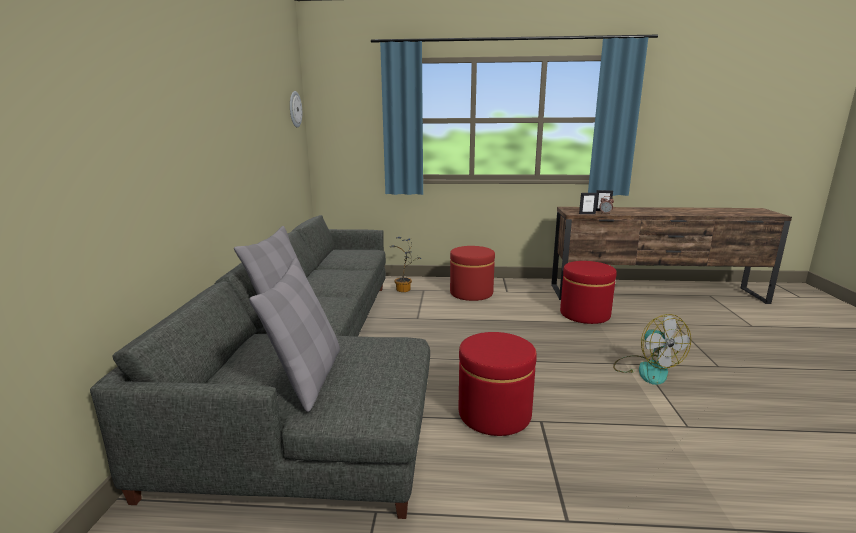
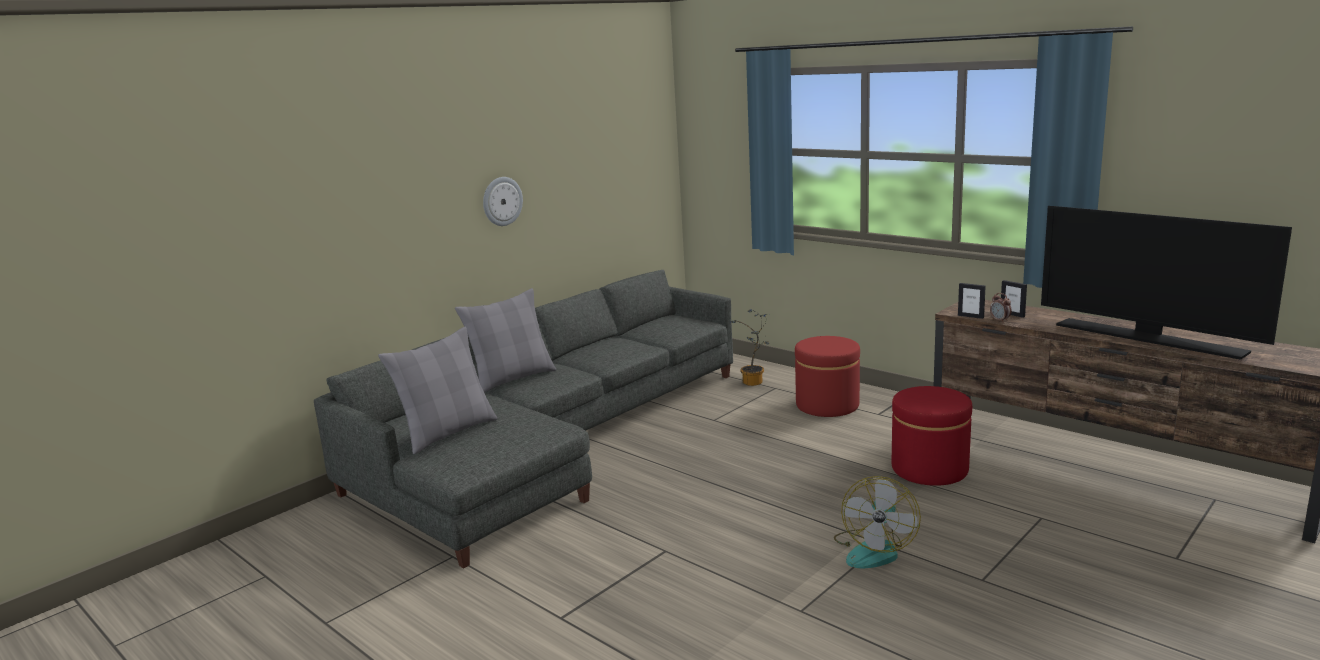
camera: 40 degrees right, 0 degrees up
wall clock [290,91,302,128] -> wall clock moved to [483,177,523,226]
red ottoman [459,332,537,436] -> none
none -> television [1041,206,1292,360]

